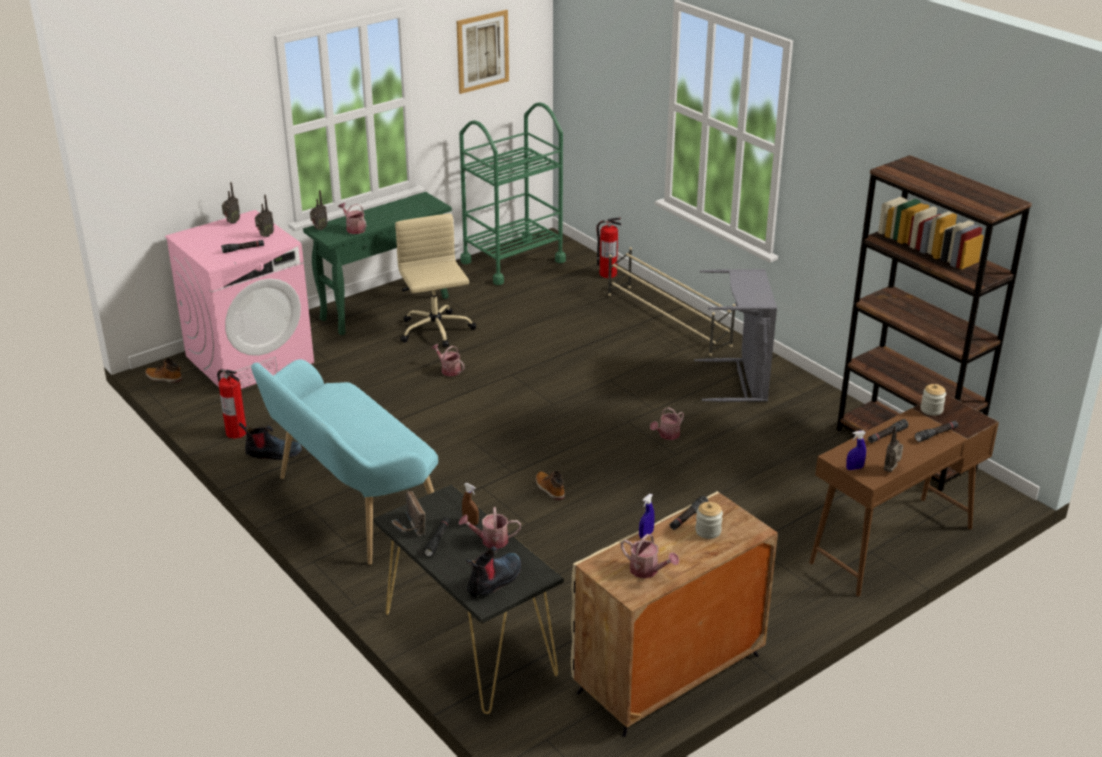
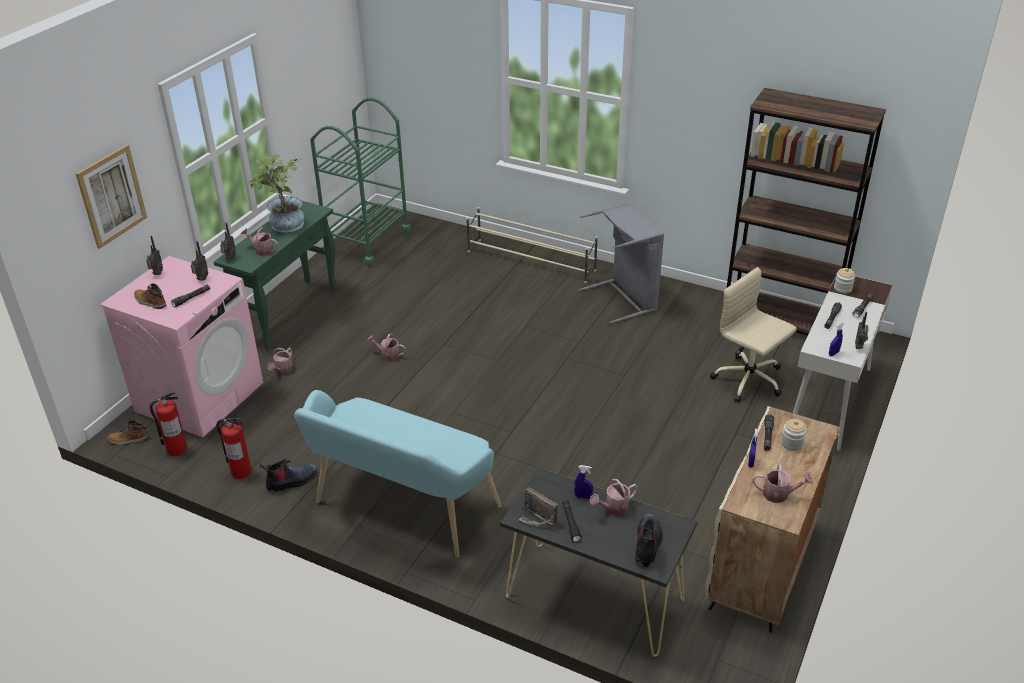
camera: 25 degrees left, 5 degrees up
beige office chair [395,214,477,347] -> beige office chair moved to [710,267,797,403]
picture [457,10,509,94] -> picture moved to [76,145,147,249]
brown spray bottle [462,483,479,525] -> blue spray bottle [574,465,593,499]
boot [536,471,565,500] -> boot moved to [134,283,166,309]
fire extinguisher [596,218,621,278] -> fire extinguisher moved to [149,391,187,456]
watering can [650,407,684,440] -> watering can moved to [267,347,293,375]
brown desk [809,394,999,597] -> white desk [793,274,893,450]
none -> potted plant [247,155,304,233]

